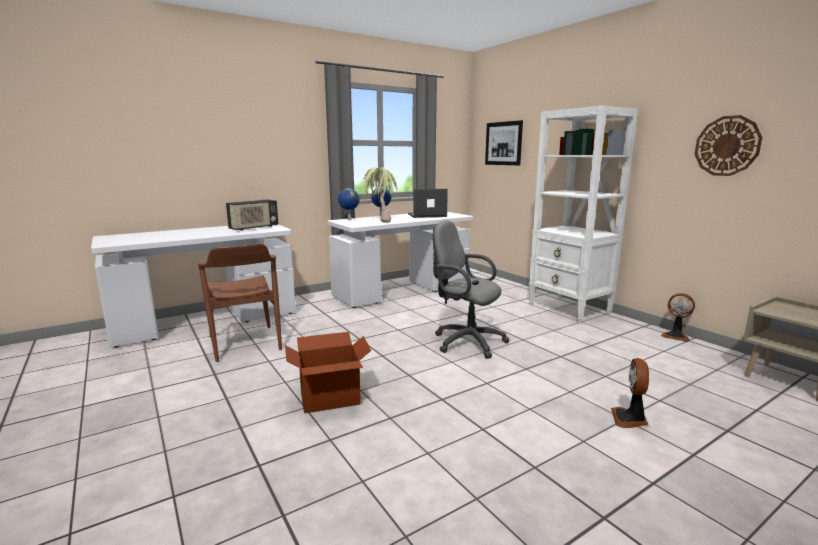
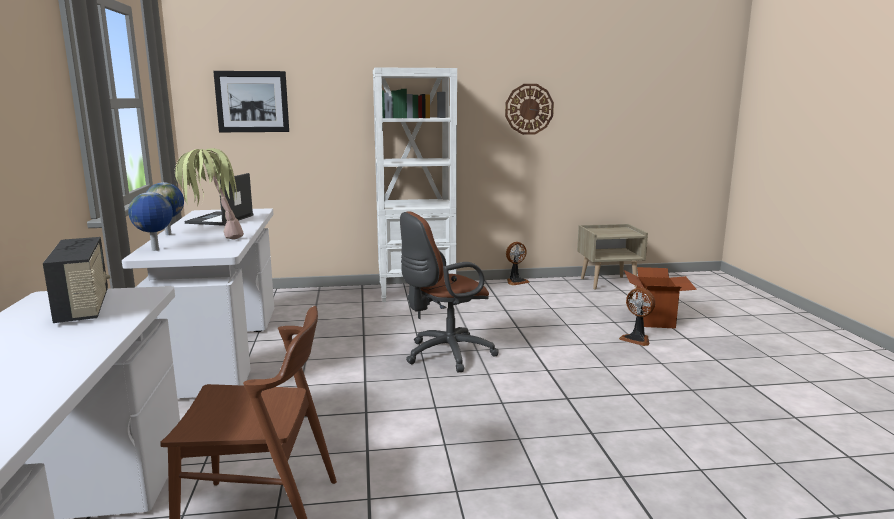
camera: 65 degrees left, 0 degrees up
cardboard box [285,332,371,413] -> cardboard box moved to [624,267,697,329]
grey office chair [433,220,510,359] -> brown office chair [400,211,499,372]

